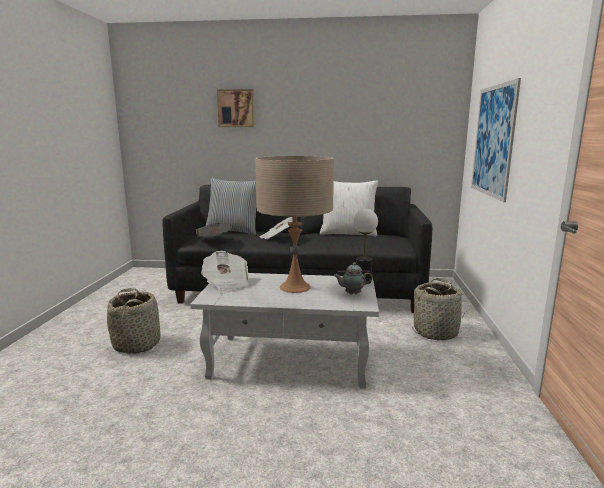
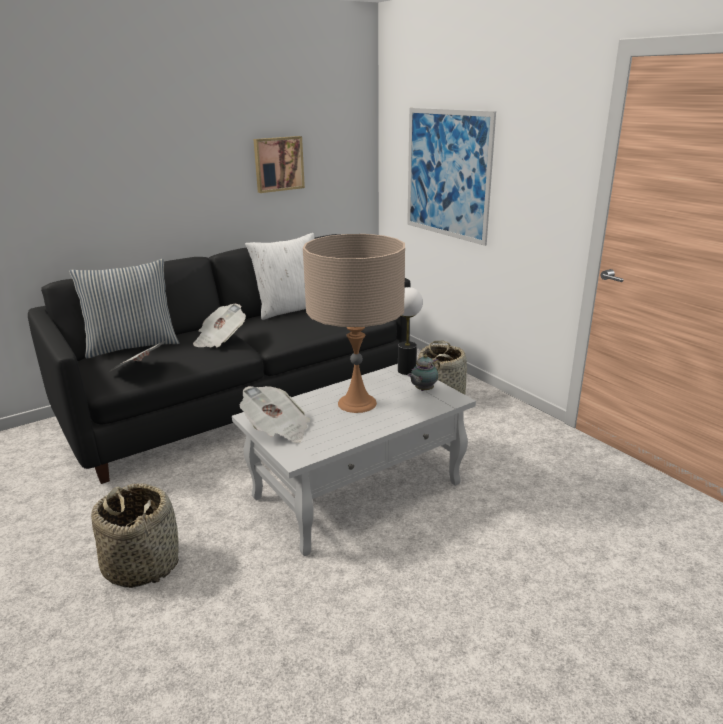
camera: 40 degrees left, 10 degrees up
picture [217,89,255,127] -> picture moved to [253,136,305,193]

